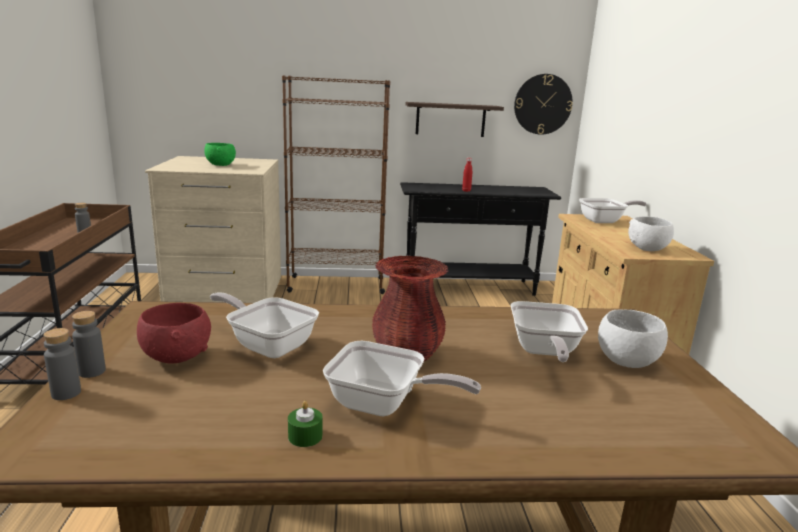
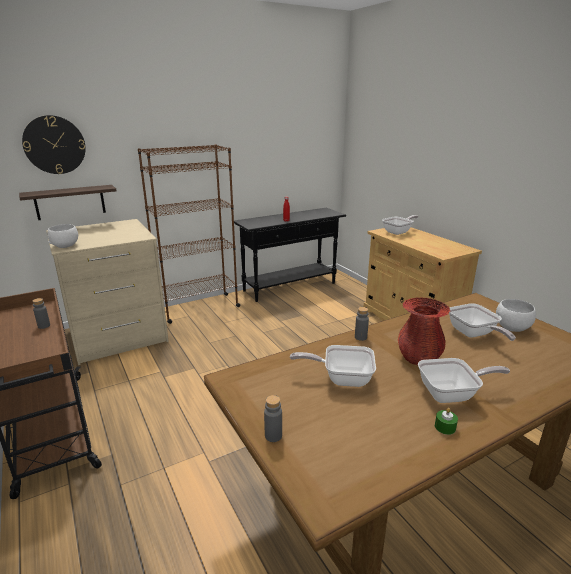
camera: 25 degrees left, 5 degrees up
grey bottle [43,328,81,400] -> grey bottle moved to [355,307,369,341]
red bowl [137,303,211,364] -> none
green bowl [204,143,236,166] -> none
shelf [405,102,504,137] -> shelf moved to [19,185,117,220]
wall clock [514,74,573,135] -> wall clock moved to [22,115,86,174]
white bowl [628,216,674,251] -> white bowl moved to [47,224,78,248]

